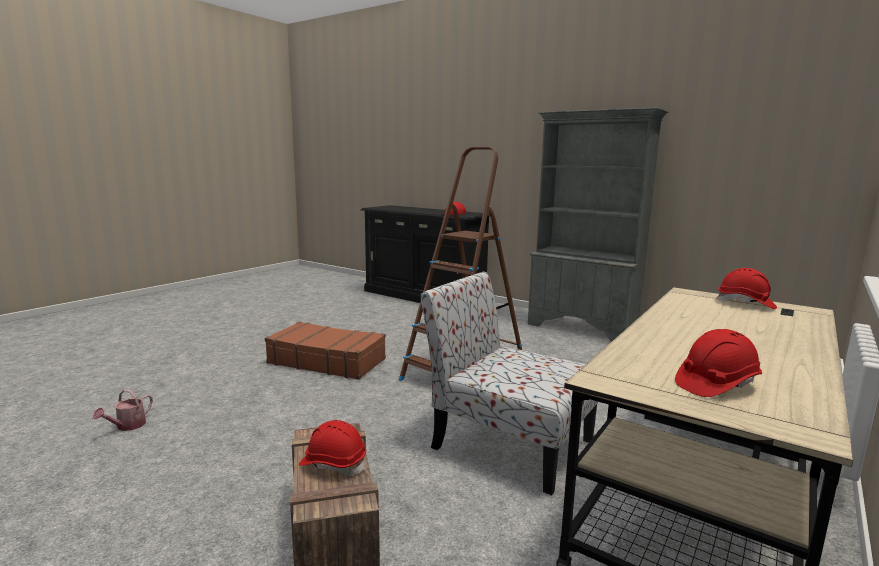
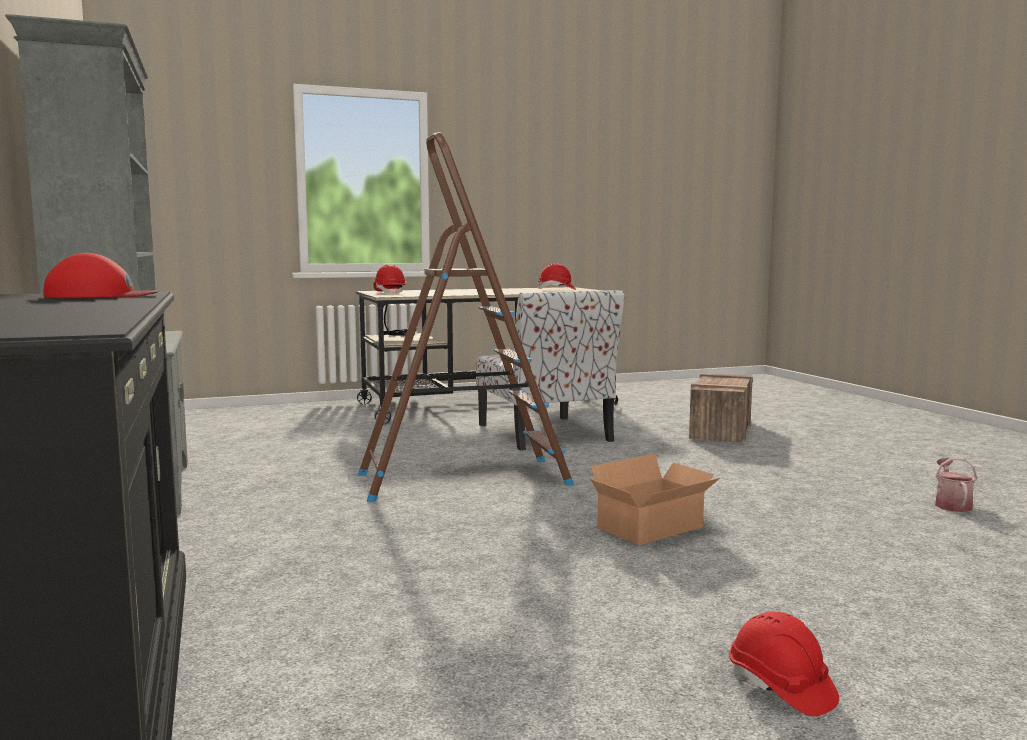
camera: 145 degrees left, 5 degrees down
watering can [93,389,153,431] -> watering can turned 45 degrees counterclockwise [935,458,977,512]
brown suitcase [265,322,386,380] -> cardboard box [590,453,720,545]
red hard hat [299,420,366,475] -> red hard hat moved to [729,612,839,716]

